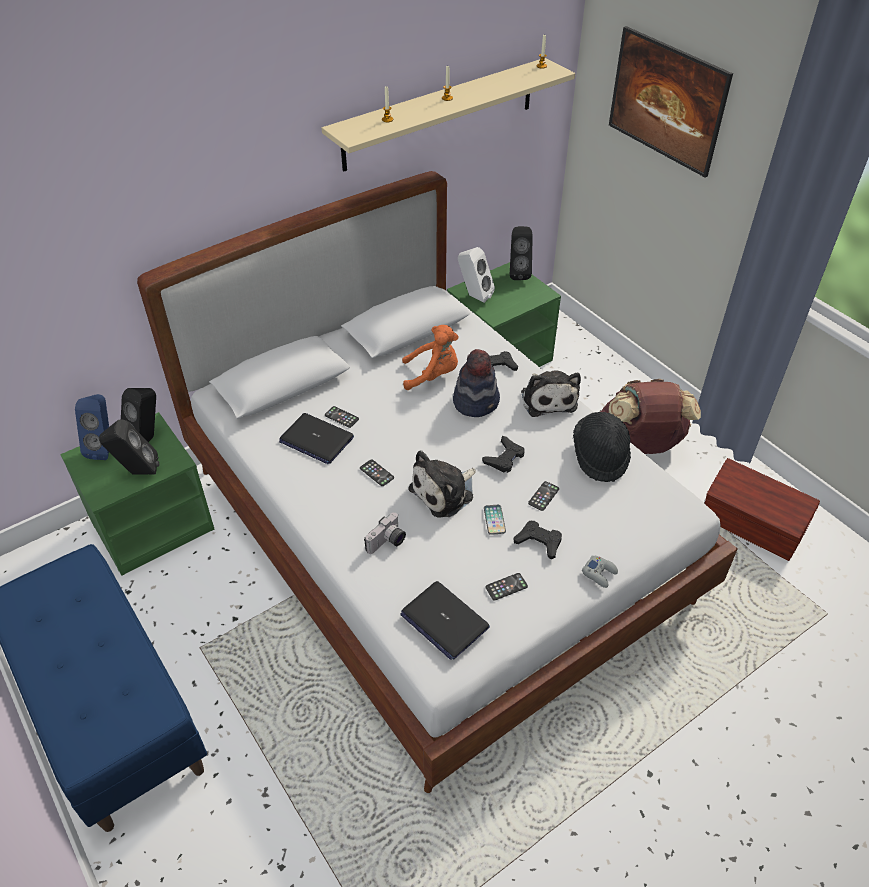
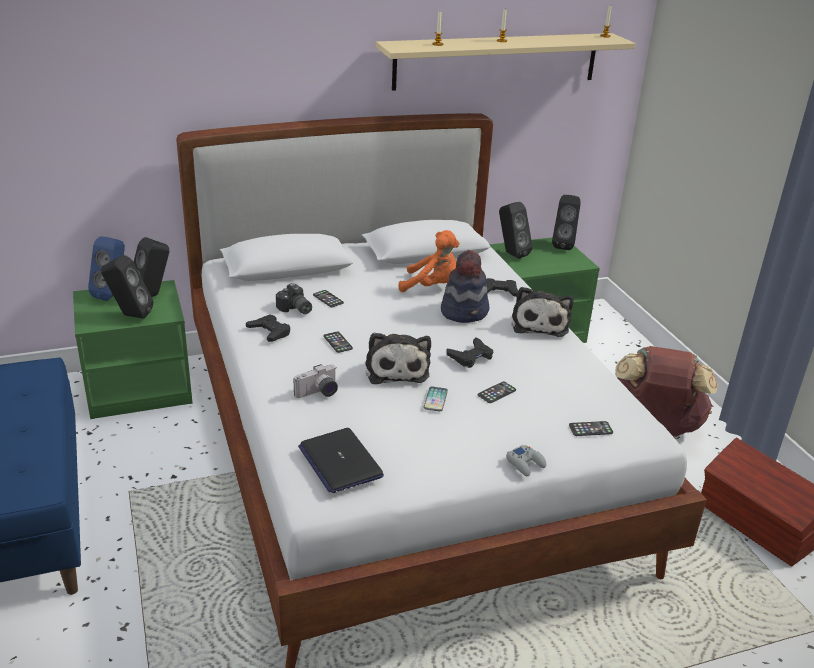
camera: 15 degrees right, 15 degrees down
laptop [279,413,354,464] -> camera [276,283,312,314]
plush toy [408,450,476,517] -> plush toy turned 75 degrees counterclockwise [366,333,431,384]
white speaker [458,247,495,303] -> black speaker [499,202,533,259]
phone [486,573,528,601] -> phone moved to [569,421,613,436]
black game controller [514,521,562,559] -> black game controller moved to [246,315,290,342]
black hat [573,412,631,482] -> none
picture [609,26,733,177] -> none

